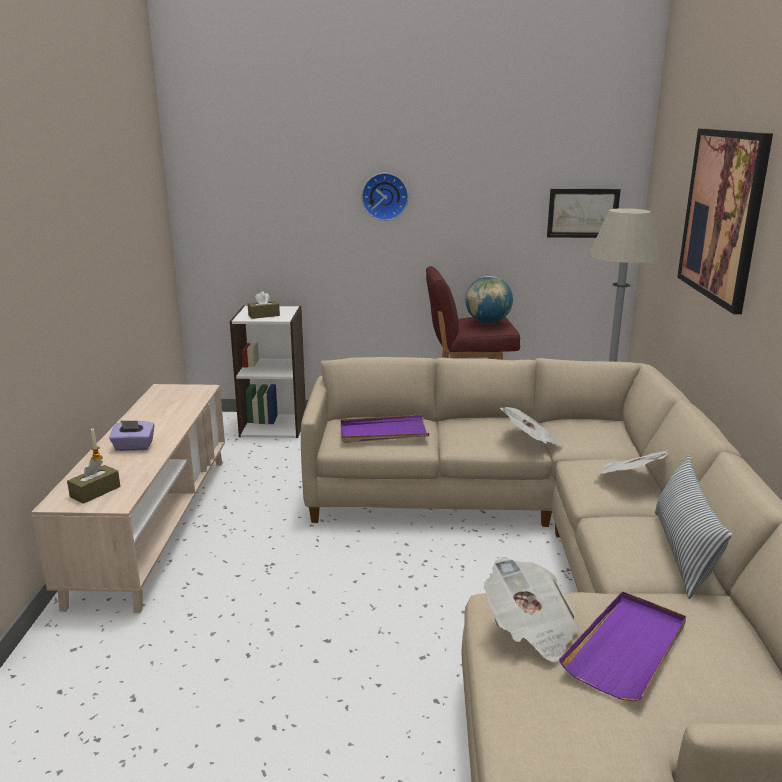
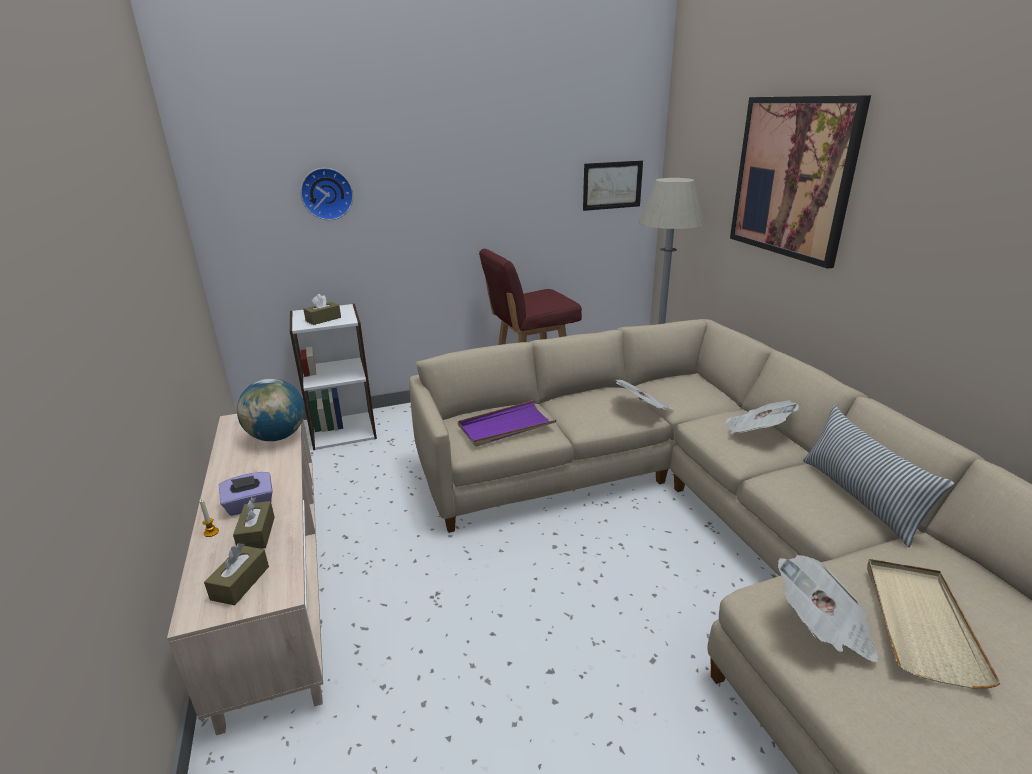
camera: 20 degrees left, 5 degrees up
wall clock [362,173,408,221] -> wall clock moved to [301,168,353,220]
globe [465,276,513,324] -> globe moved to [237,378,305,441]
purple tray [559,591,686,701] -> beige tray [867,559,1001,689]
none -> brown tissue box [233,497,275,549]

